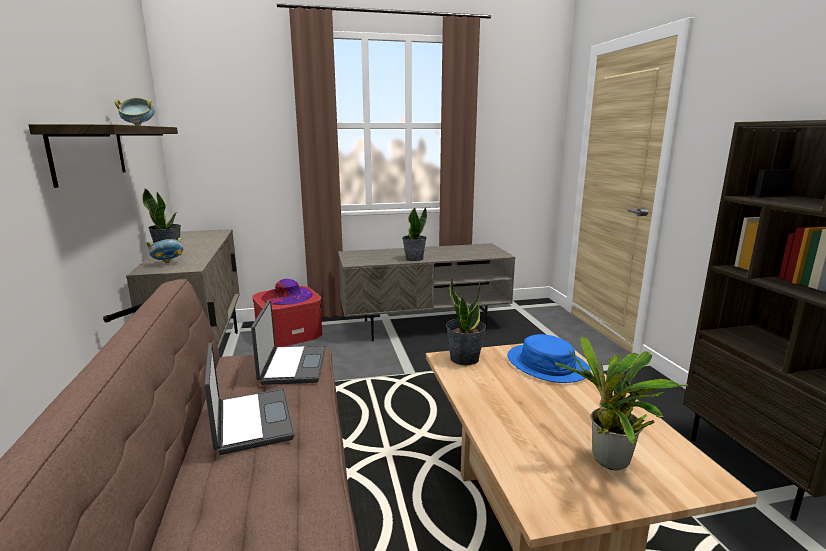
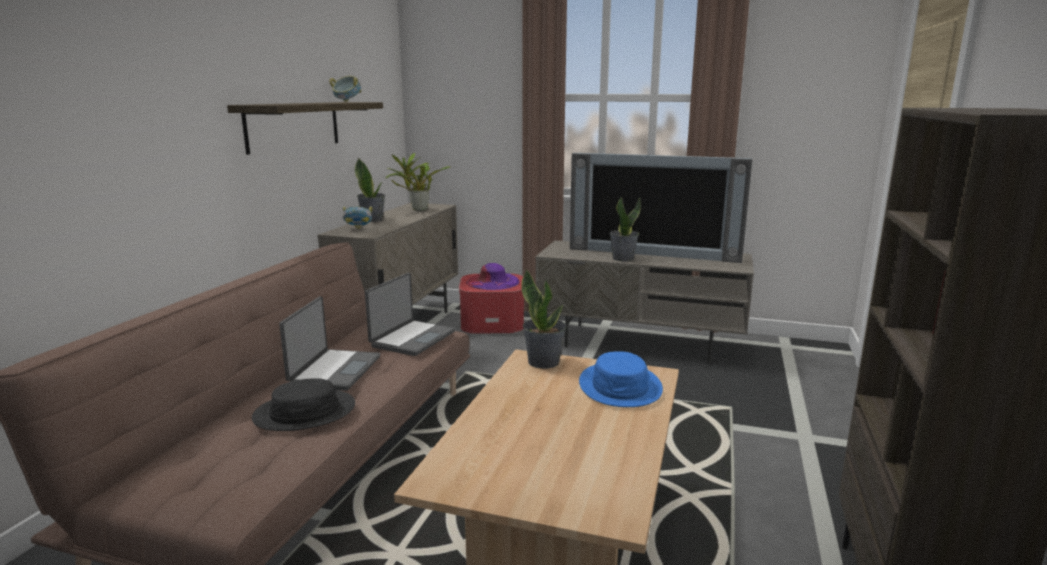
camera: 30 degrees right, 0 degrees up
potted plant [555,336,688,470] -> potted plant moved to [385,153,451,211]
none -> black hat [252,378,355,431]
none -> television [570,153,753,263]

